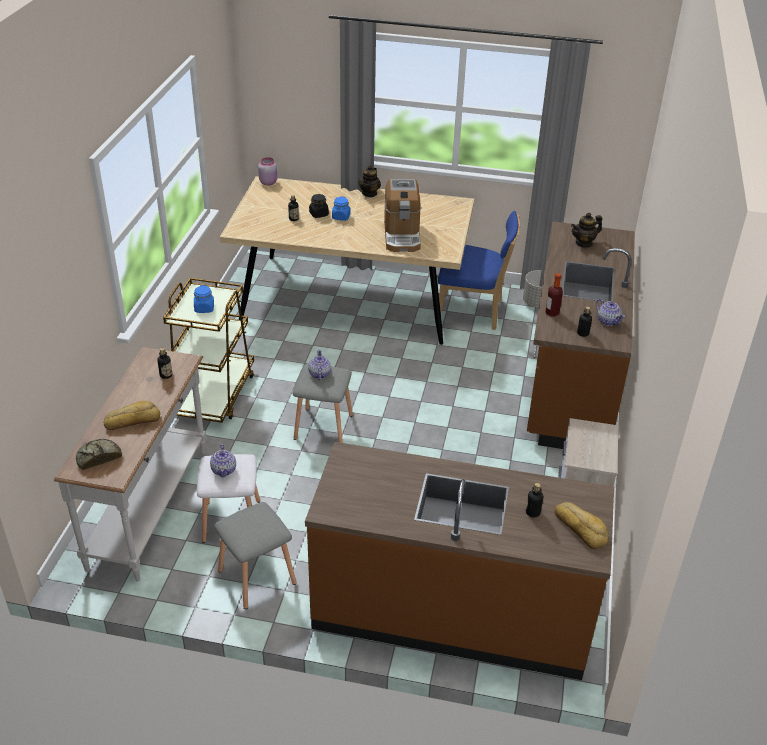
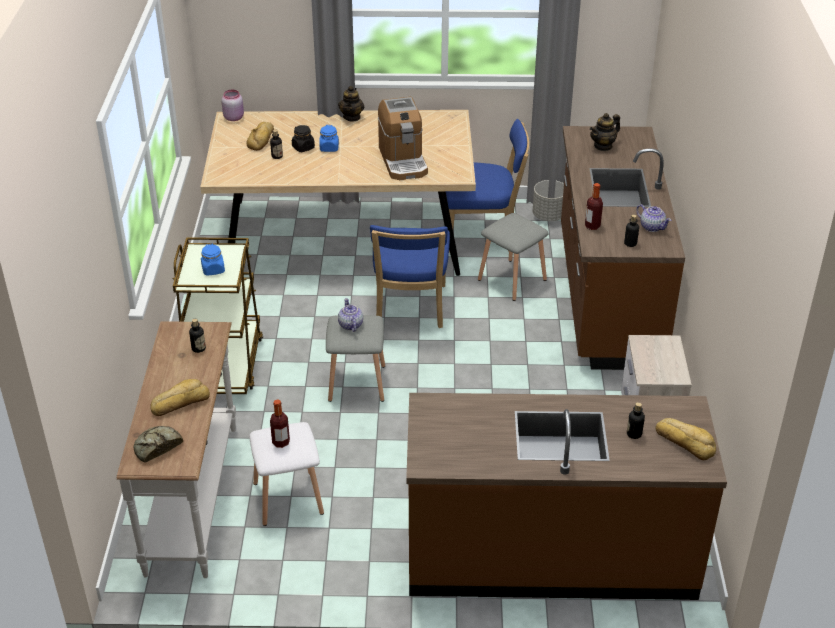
camera: 10 degrees left, 0 degrees up
teapot [210,444,236,477] -> bottle [270,400,290,448]
grey stool [214,502,296,609] -> grey stool moved to [478,213,549,301]
none -> bread [246,122,274,151]
none -> blue chair [370,225,450,328]

